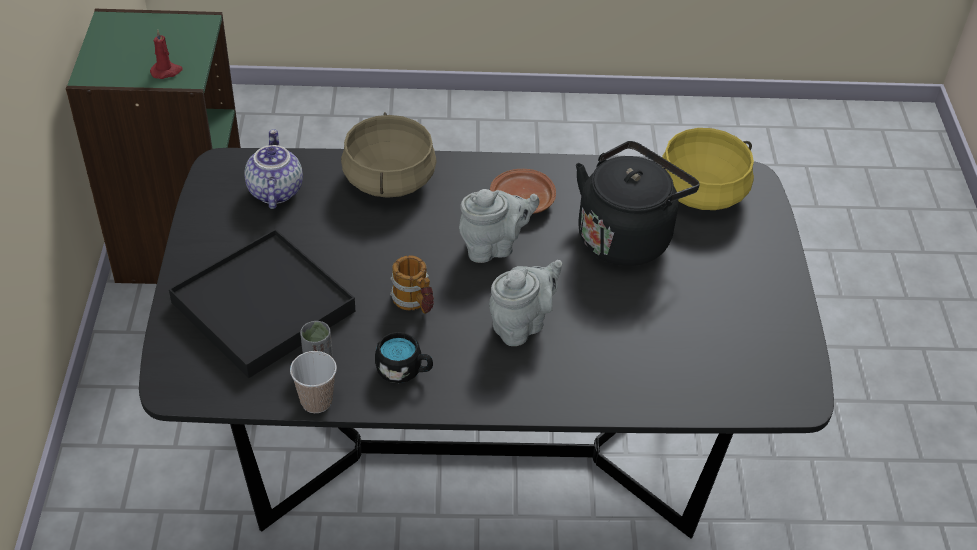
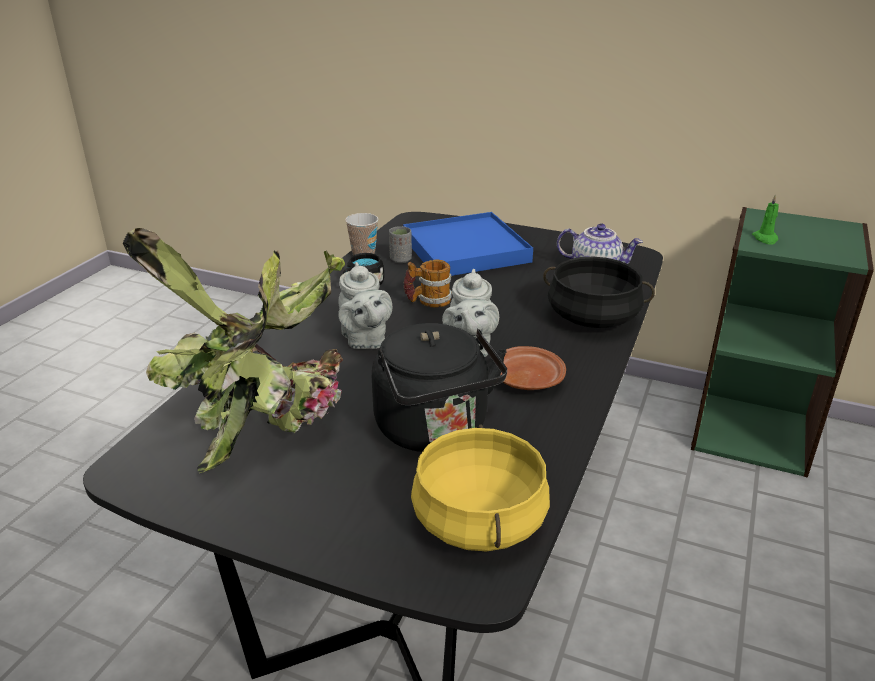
camera: 115 degrees right, 15 degrees down
red candle [150,29,183,79] -> green candle [752,194,779,245]
black tray [169,229,355,378] -> blue tray [403,212,533,276]
beige cooking pot [341,112,437,198] -> black cooking pot [543,257,655,328]
none -> potted plant [123,228,345,473]

